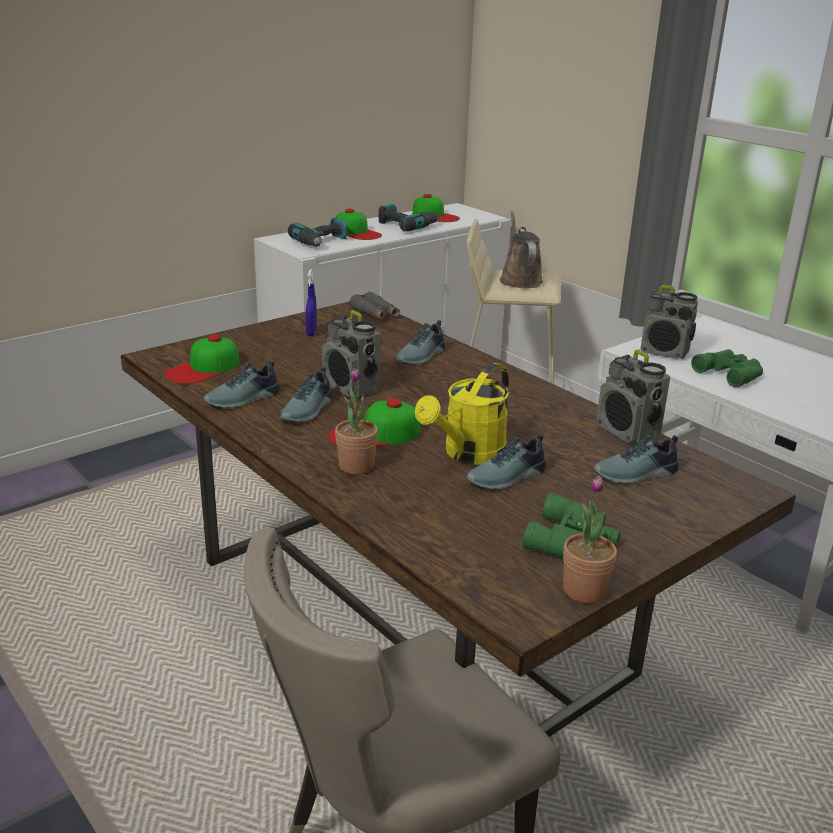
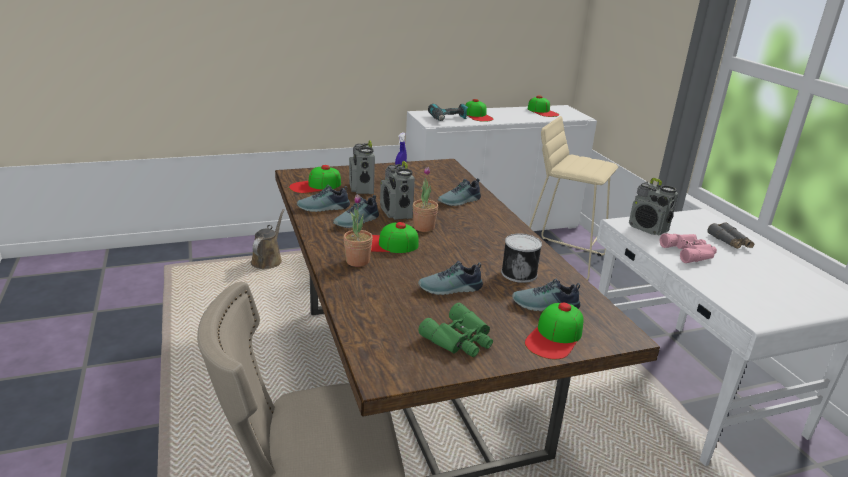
camera: 20 degrees right, 0 degrees up
grey binoculars [349,292,400,319] -> grey binoculars moved to [707,222,754,249]
power drill [379,204,439,231] -> none
yellow watering can [415,363,509,465] -> none
brown watering can [500,211,543,288] -> brown watering can moved to [251,209,285,269]
potted plant [563,475,617,603] -> potted plant moved to [413,167,438,232]
radio [597,349,670,444] -> radio moved to [349,140,375,194]
green binoculars [691,349,763,387] -> pink binoculars [660,233,717,263]
none -> can [501,233,542,283]
none -> cap [525,303,584,359]

